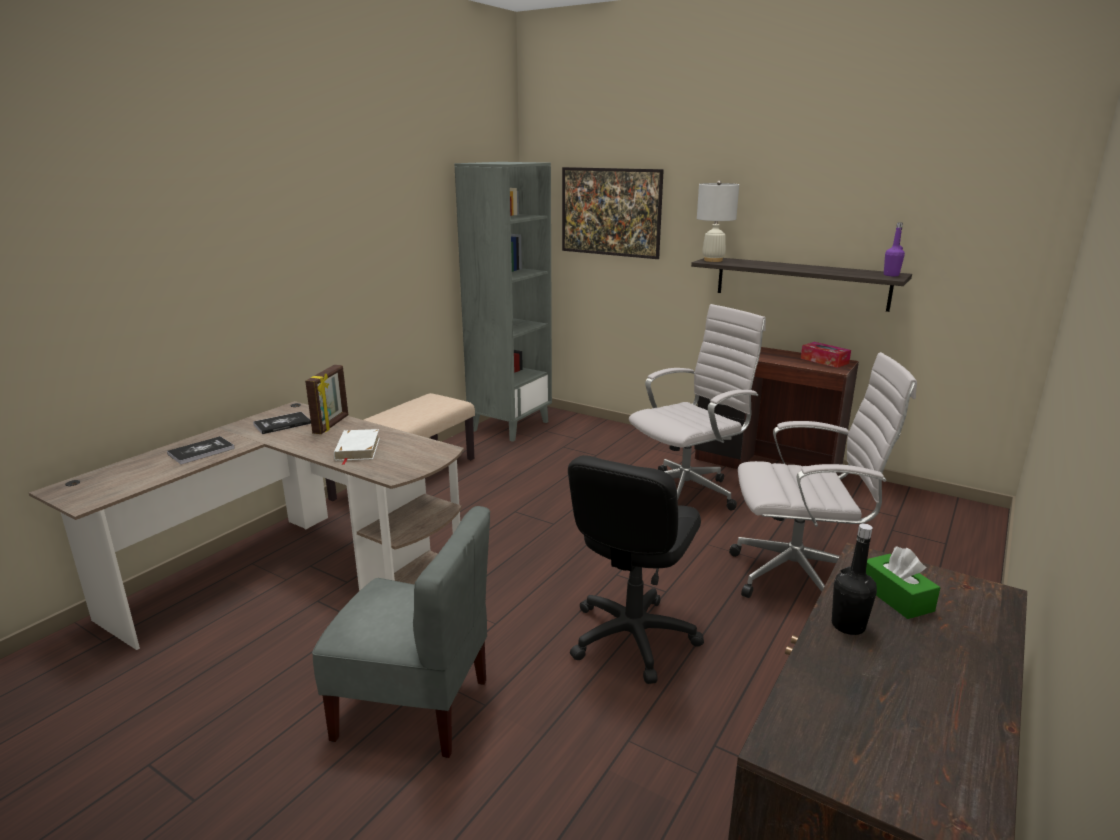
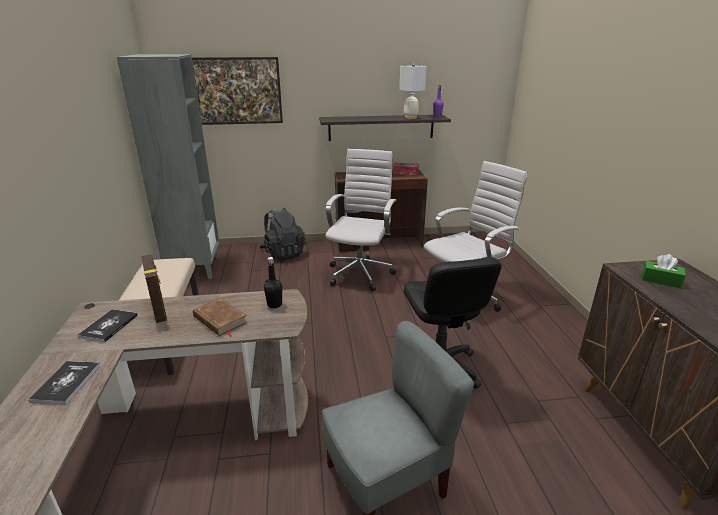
camera: 40 degrees left, 5 degrees up
white book [334,429,380,465] -> brown book [193,298,248,337]
white table lamp [697,181,739,262] -> white table lamp moved to [399,63,427,119]
black bottle [832,524,877,635] -> black bottle moved to [264,257,282,308]
none -> black backpack [259,208,306,261]

